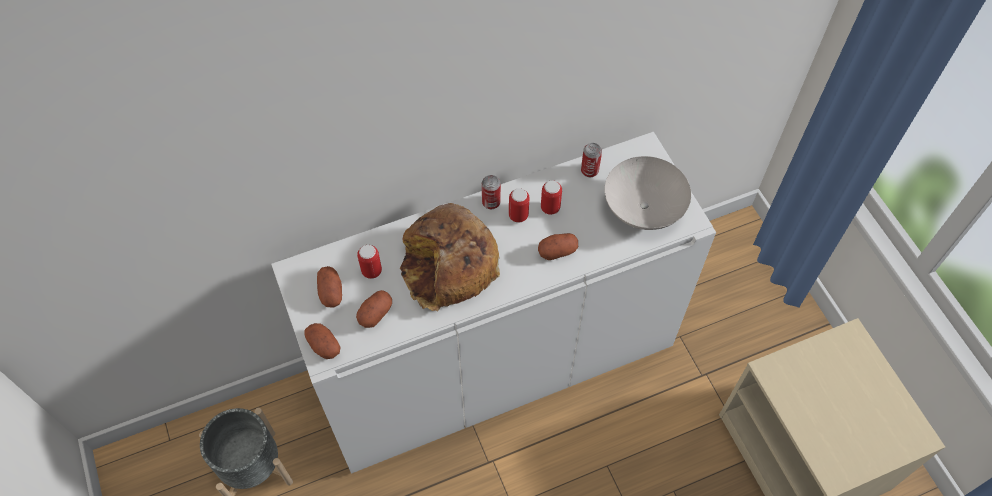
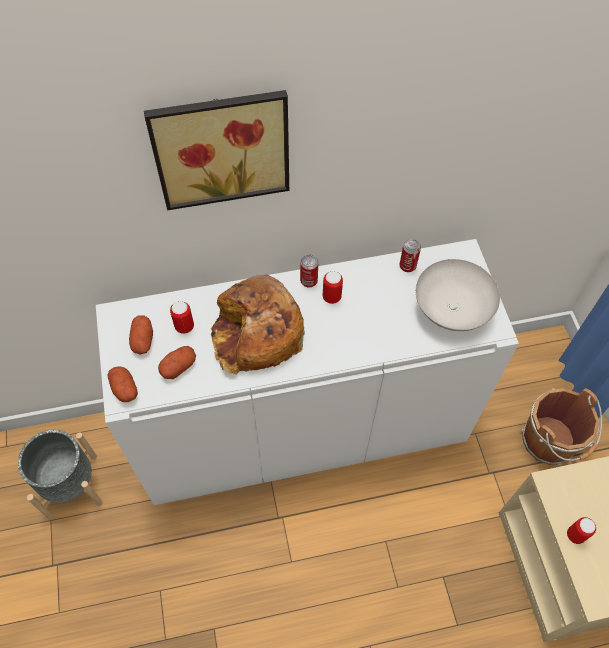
camera: 10 degrees right, 0 degrees up
potato [538,233,578,260] -> none
can [541,180,562,215] -> can moved to [567,517,596,544]
none -> picture [144,90,289,210]
none -> brown bucket [521,388,602,466]

